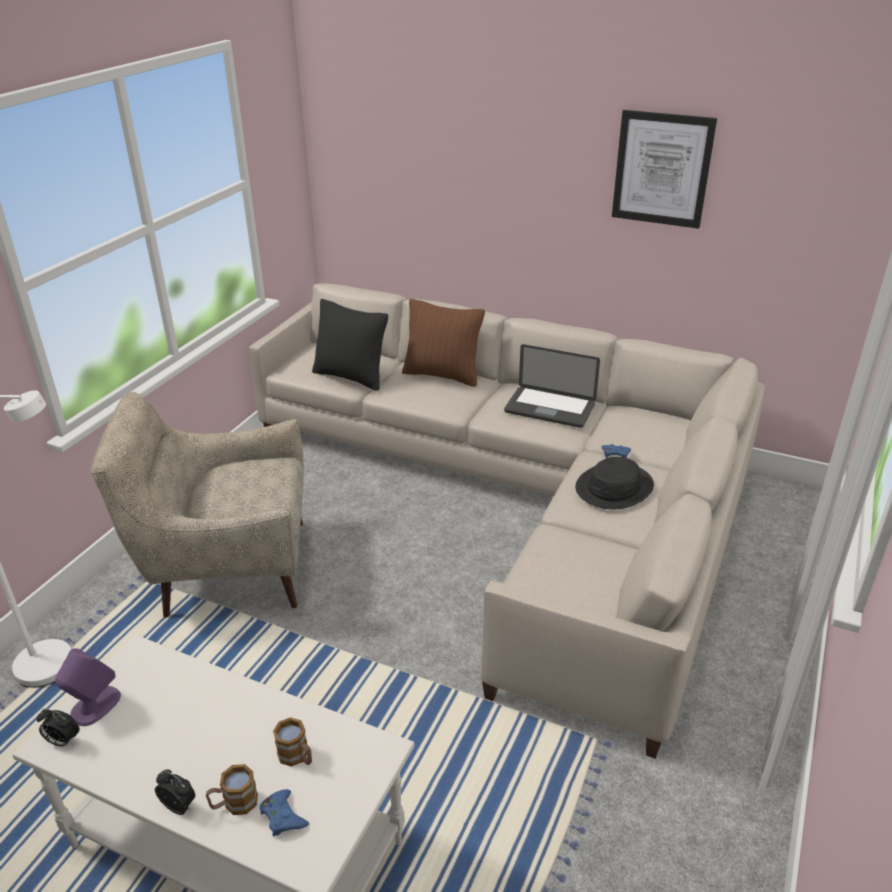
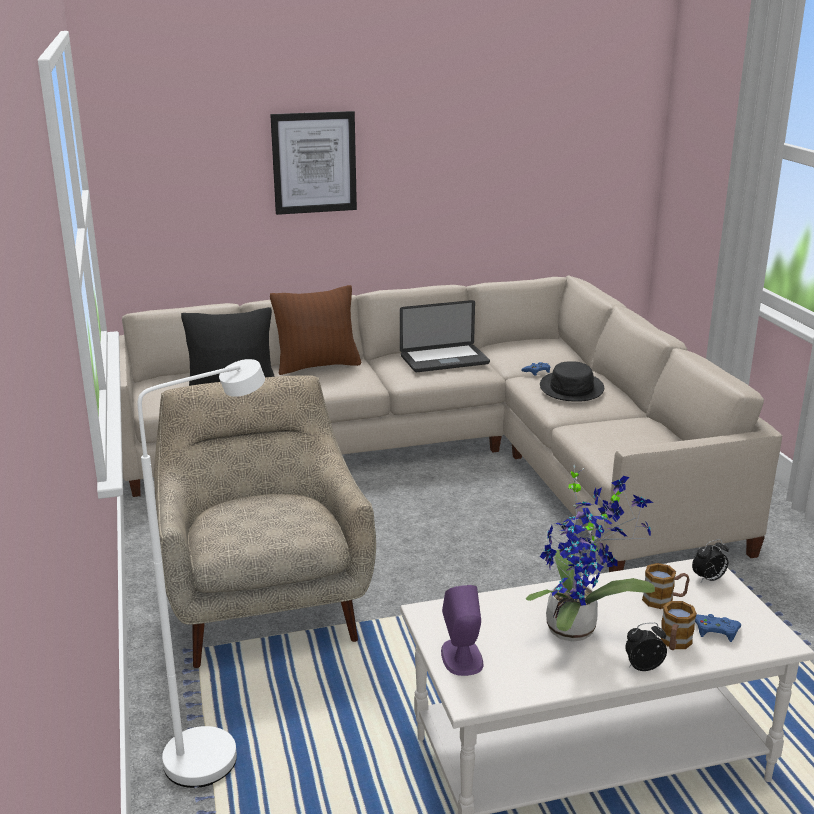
camera: 40 degrees left, 10 degrees down
alarm clock [36,709,80,746] -> alarm clock moved to [692,539,729,582]
beige armchair [91,392,304,617] -> beige armchair turned 120 degrees clockwise [154,375,376,668]
picture [612,110,717,229] -> picture moved to [270,111,357,215]
none -> potted plant [526,464,655,642]

